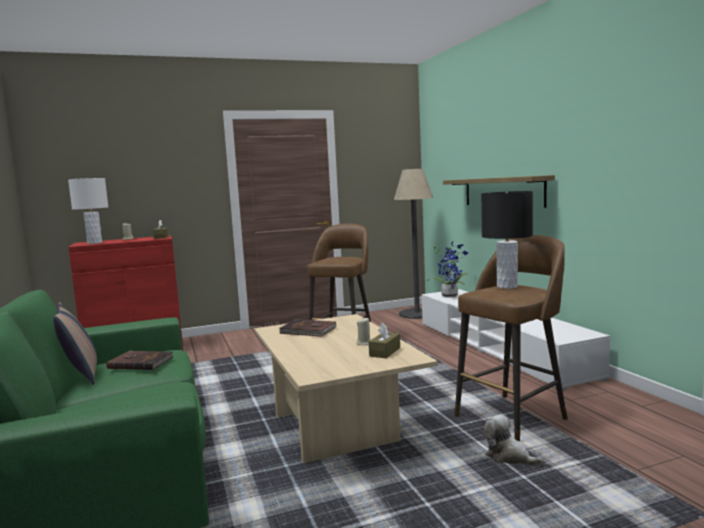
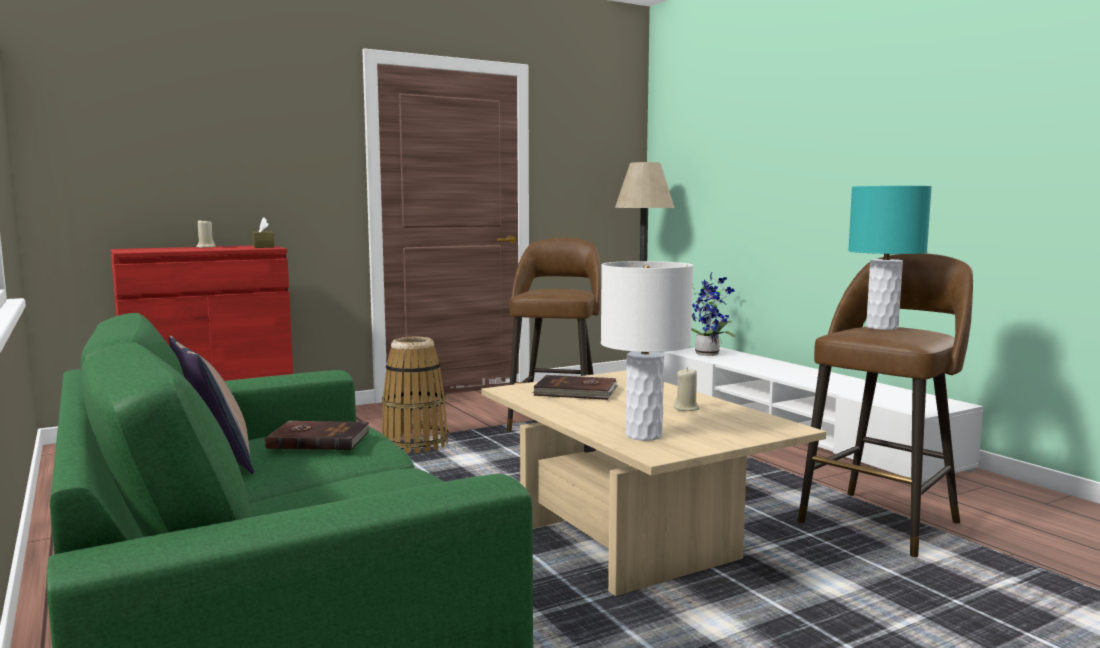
camera: 10 degrees left, 0 degrees up
white table lamp [68,178,108,244] -> white table lamp moved to [601,261,693,441]
brown tissue box [369,323,400,358] -> none
shelf [443,175,555,208] -> none
black table lamp [481,191,533,289] -> turquoise table lamp [848,186,932,330]
plush toy [483,415,543,466] -> none
none -> basket [382,337,449,453]

